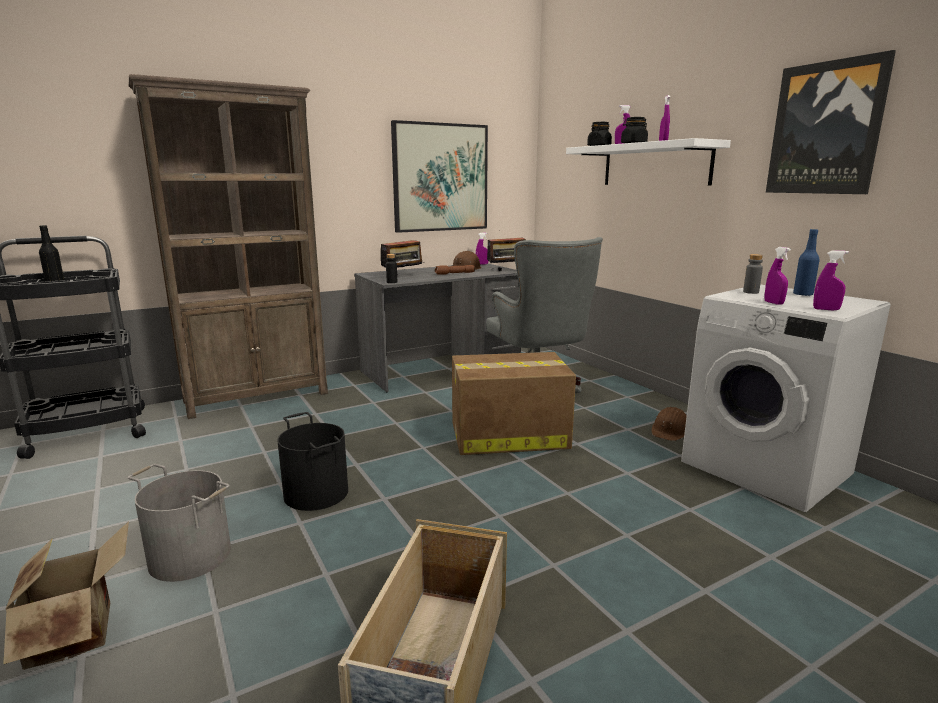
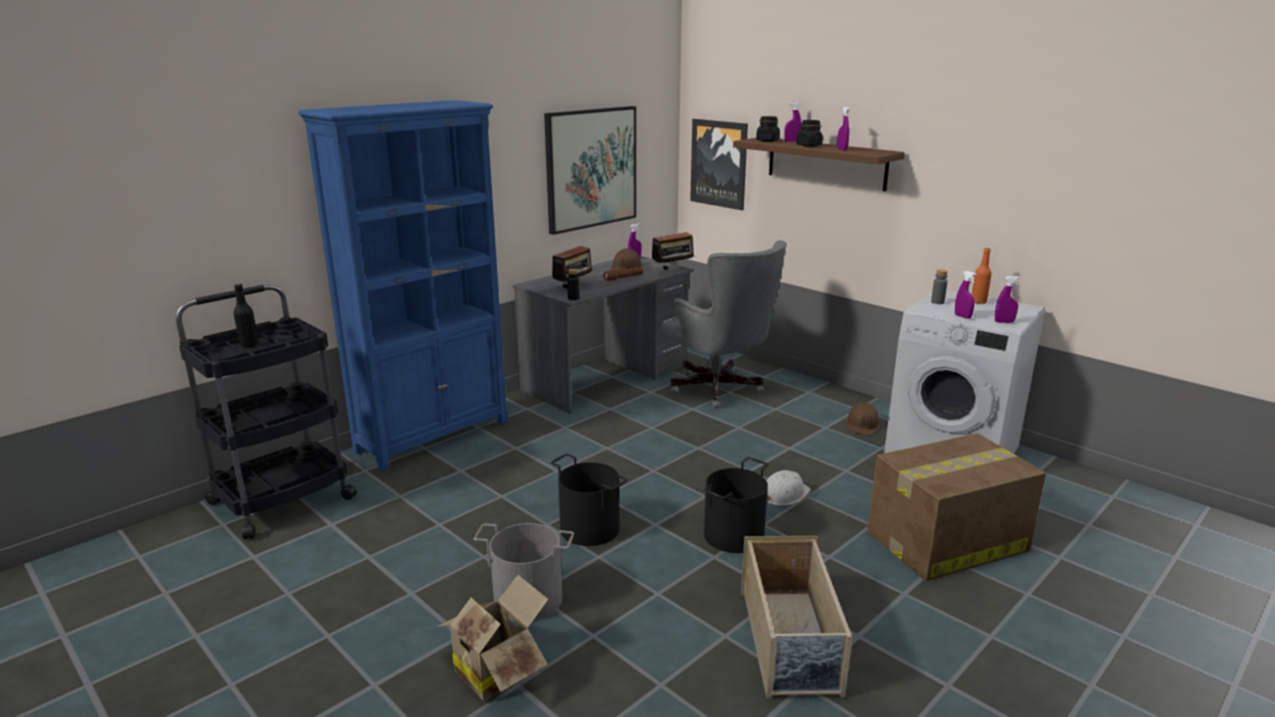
camera: 15 degrees left, 5 degrees up
brown bookcase [129,74,328,419] -> blue bookcase [298,100,508,471]
cardboard box [452,352,576,455] -> cardboard box moved to [867,433,1046,581]
white shelf [566,138,731,186] -> brown shelf [733,138,905,191]
picture [766,50,896,194] -> picture moved to [690,119,748,210]
blue bottle [793,229,820,296] -> orange bottle [972,248,992,304]
none -> black bucket [704,457,769,553]
none -> white hard hat [767,470,811,506]

